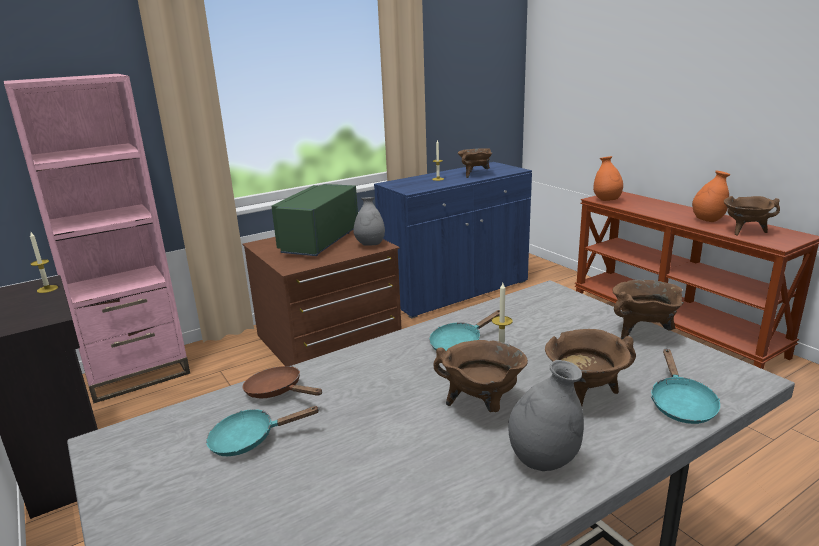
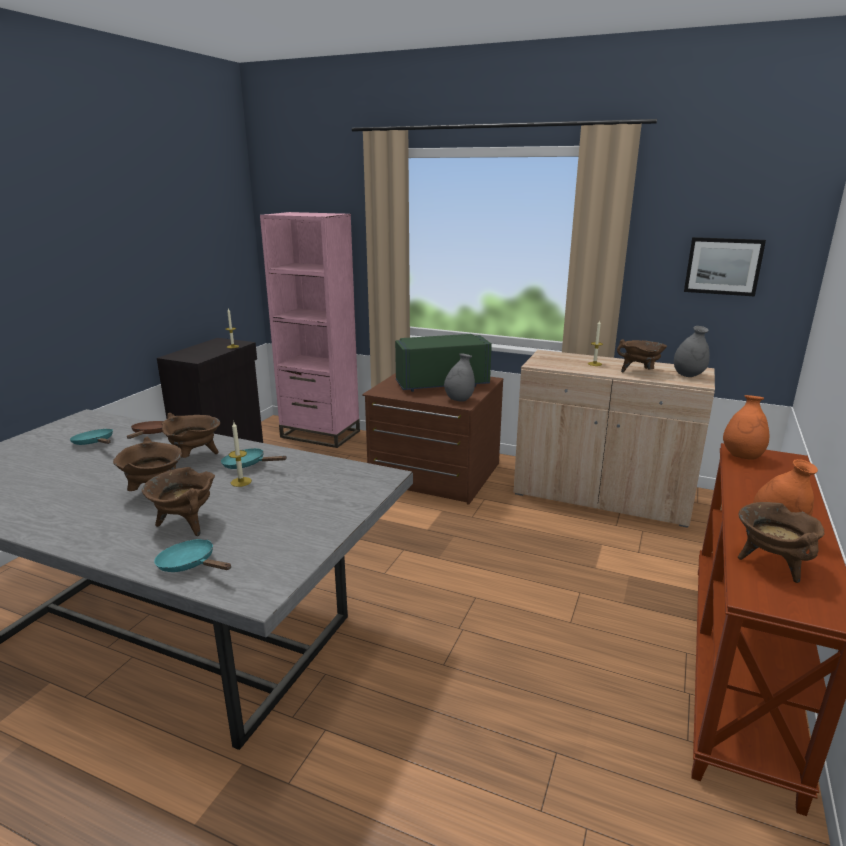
camera: 55 degrees right, 0 degrees up
blue cabinet [374,162,532,319] -> beige cabinet [514,350,715,528]
grey vase [508,360,584,471] -> grey vase moved to [674,326,710,377]
brown cooking pot [613,280,684,339] -> brown cooking pot moved to [162,413,220,458]
turquoise frying pan [651,349,720,424] -> turquoise frying pan turned 60 degrees clockwise [154,539,231,572]
none -> picture [684,237,766,297]

